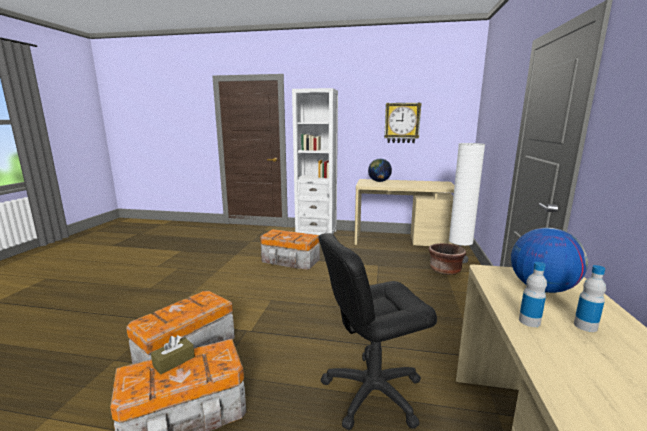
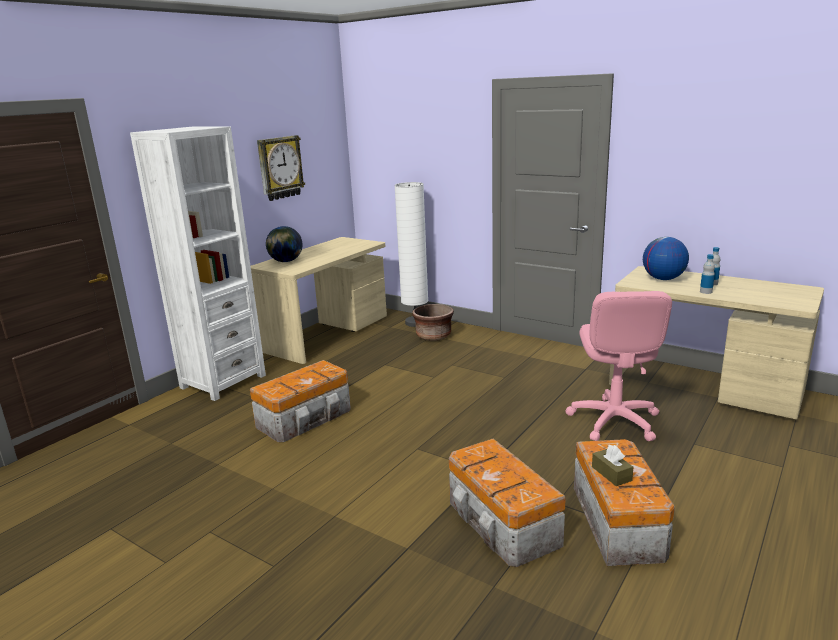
camera: 65 degrees left, 5 degrees up
black office chair [318,233,437,430] -> pink office chair [565,291,672,441]

